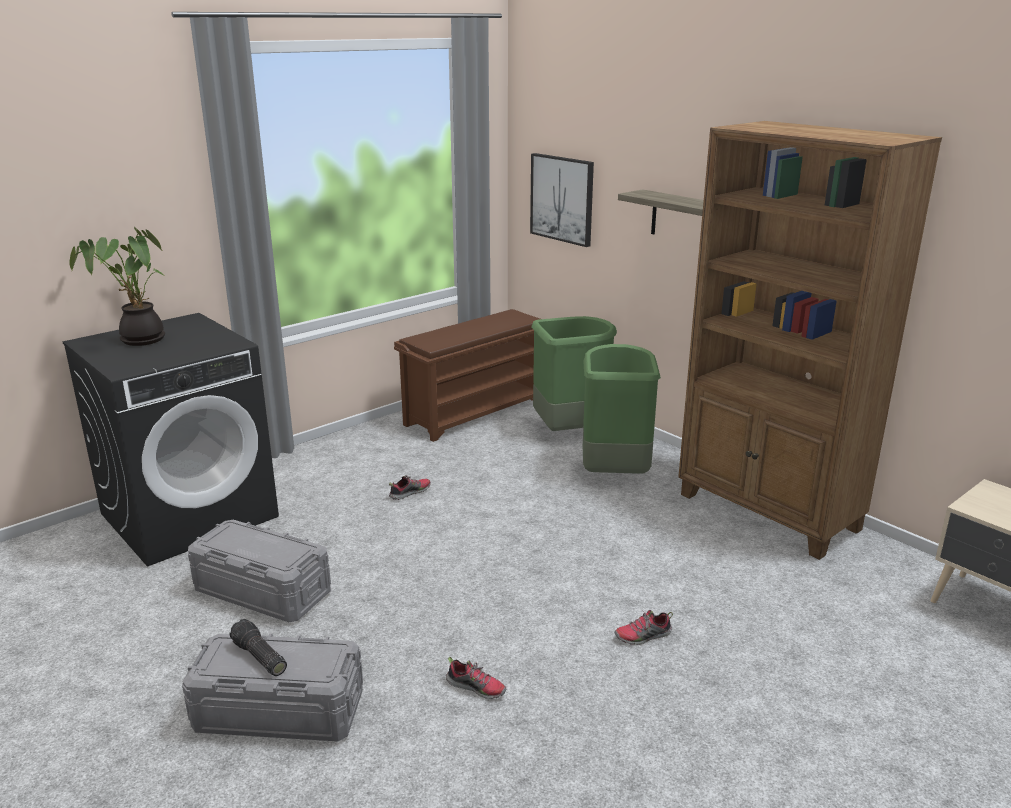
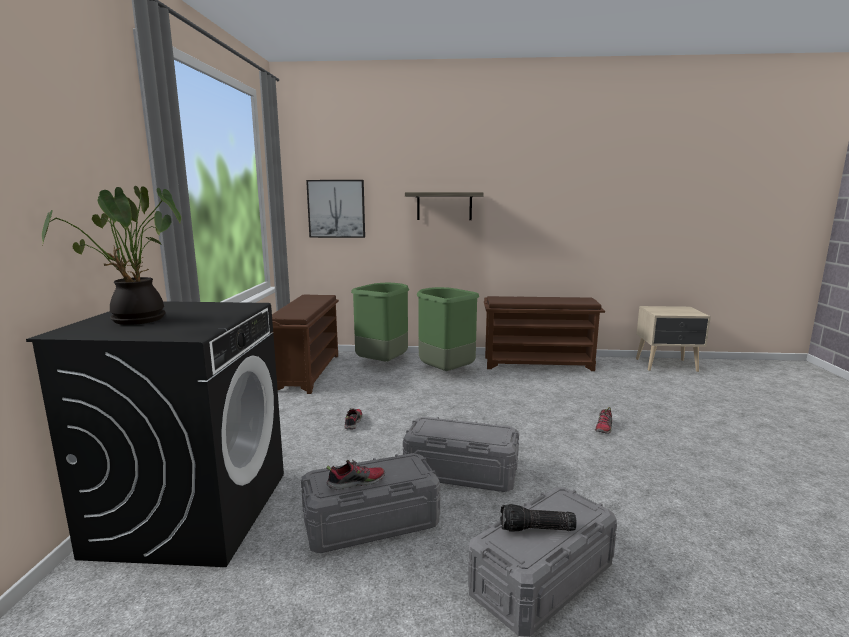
camera: 45 degrees left, 10 degrees down
shoe [446,657,506,699] -> shoe moved to [326,459,385,490]
brown bookcase [678,121,942,560] -> brown shoe rack [484,296,605,371]
none -> grey storage box [403,417,519,492]

